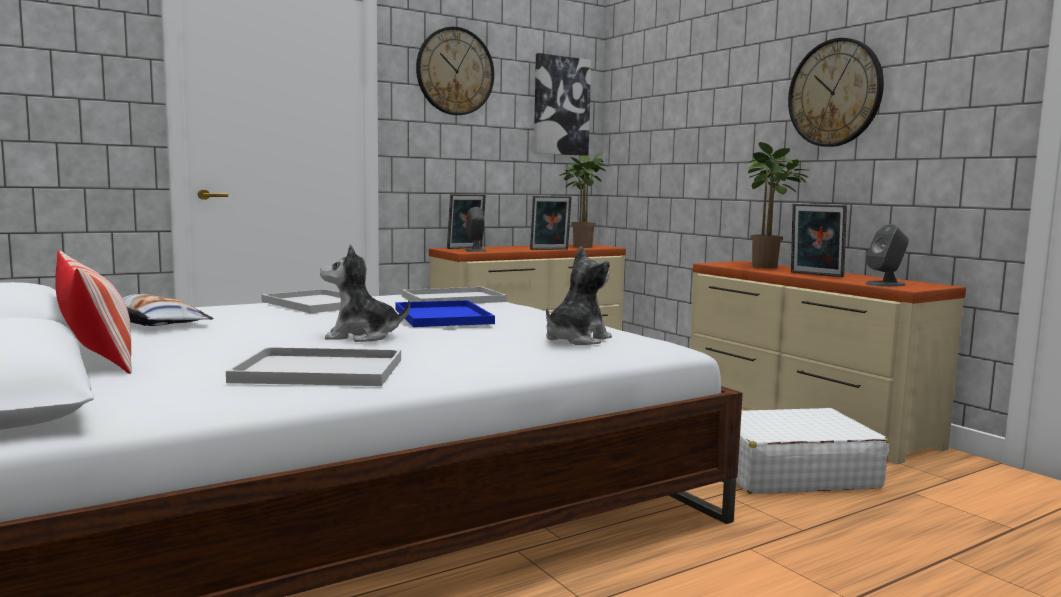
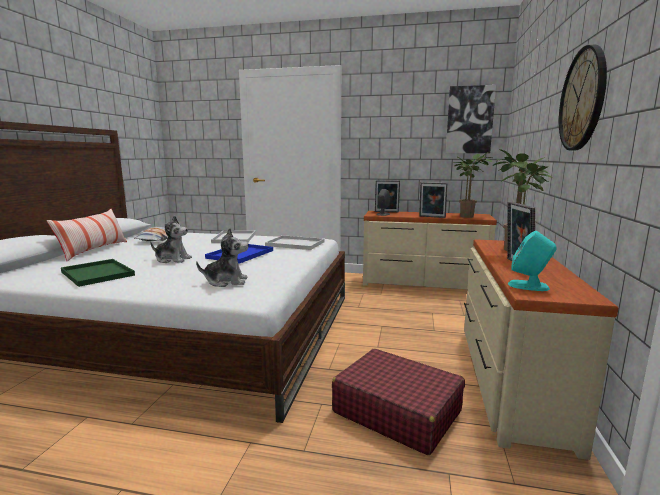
camera: 45 degrees right, 5 degrees up
white tray [226,347,401,386] -> green tray [61,259,135,287]
plush toy [320,244,410,342] -> plush toy turned 150 degrees clockwise [150,215,192,263]
wall clock [416,27,494,115] -> none
white suitcase [736,408,889,494] -> red suitcase [332,349,465,455]
grey speaker [866,224,909,287] -> turquoise speaker [508,231,557,291]

